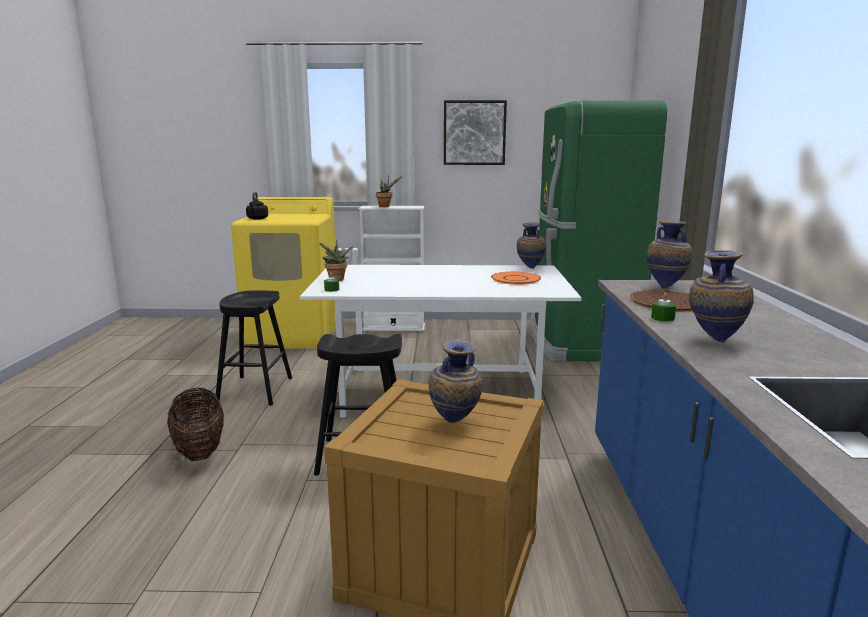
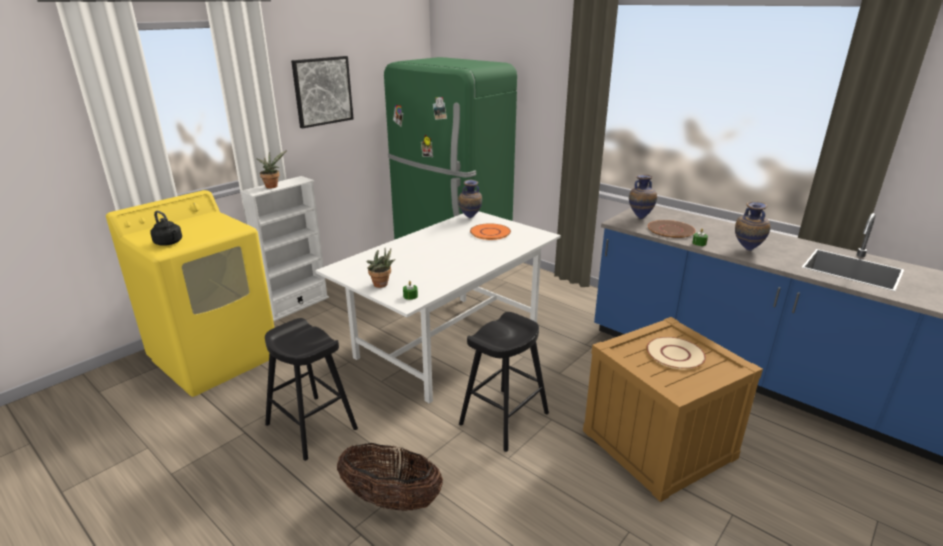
camera: 50 degrees left, 10 degrees up
vase [429,340,482,423] -> beige plate [646,337,706,370]

